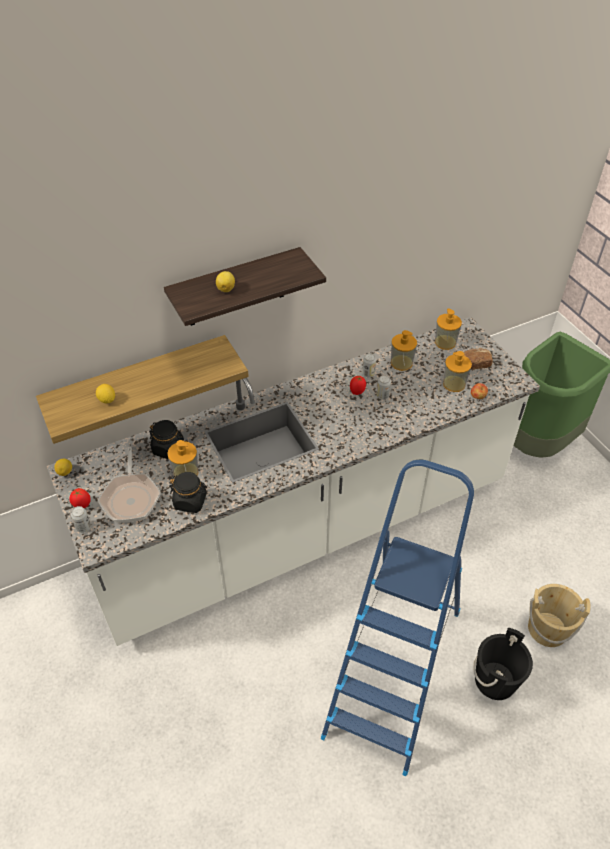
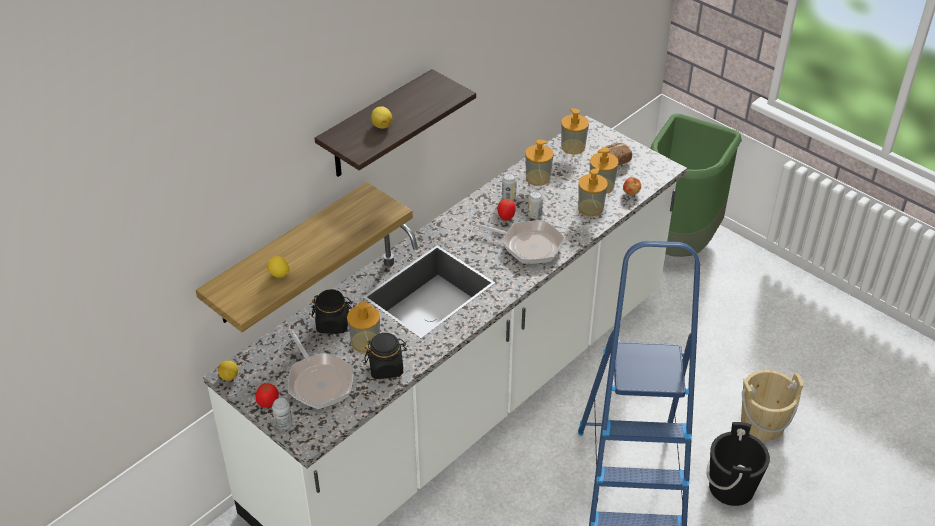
camera: 20 degrees left, 5 degrees down
none -> frying pan [472,221,565,264]
none -> soap dispenser [578,168,608,216]

